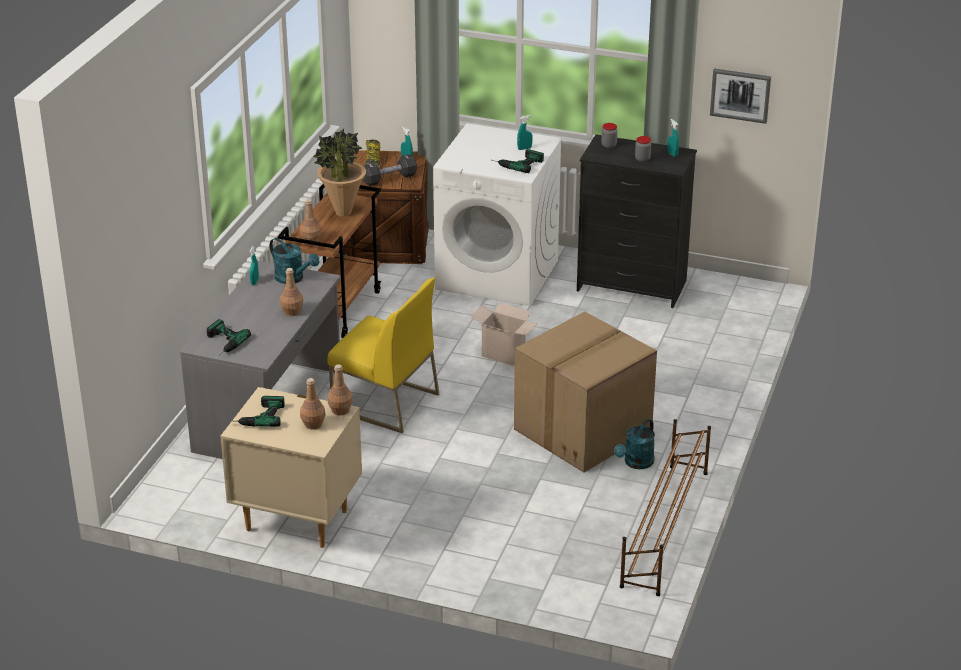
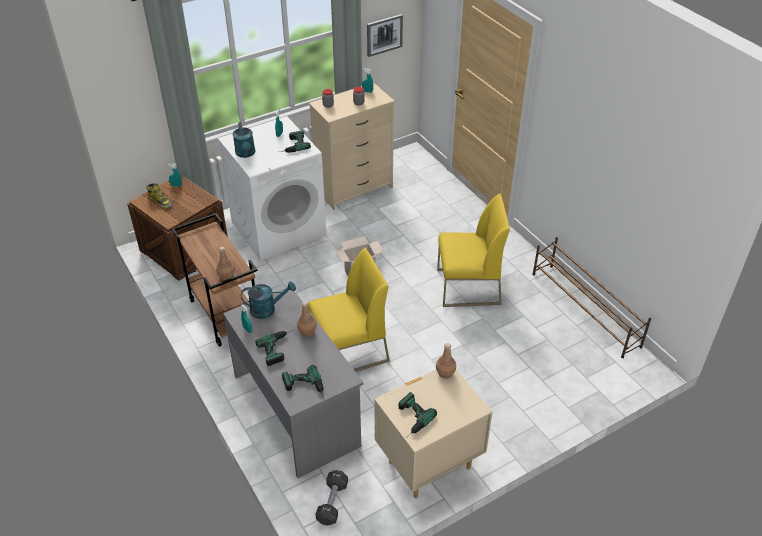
camera: 50 degrees left, 10 degrees up
brown bottle [300,378,326,430] -> none
potted plant [313,129,366,217] -> none
black dumbbell [363,154,417,186] -> black dumbbell moved to [315,470,348,526]
cardboard box [514,311,657,472] -> yellow chair [437,193,510,307]
black dresser [577,135,697,308] -> beige dresser [309,83,395,210]
turquoise watering can [614,419,655,469] -> turquoise watering can moved to [233,122,255,158]
none -> power drill [255,330,294,366]

